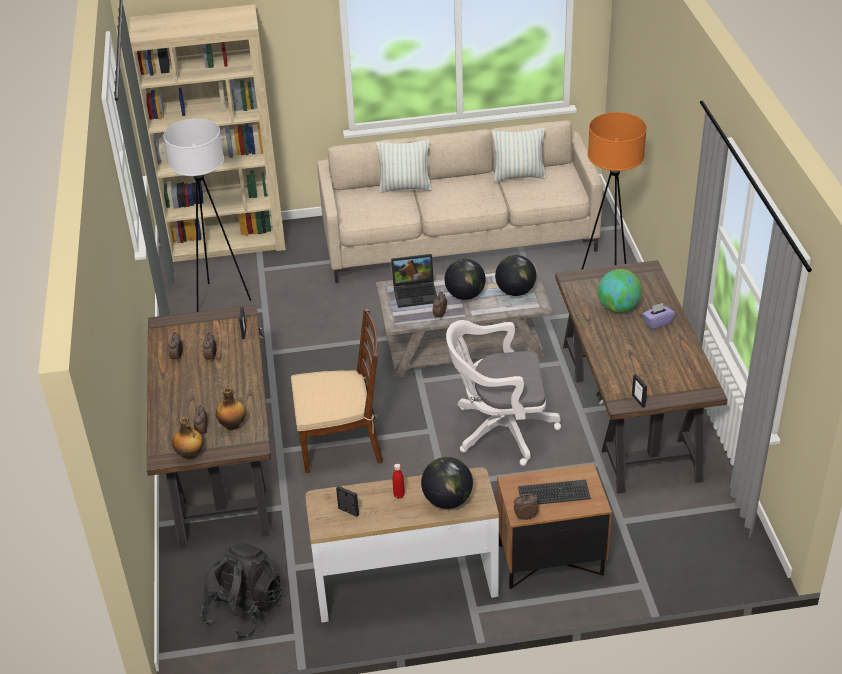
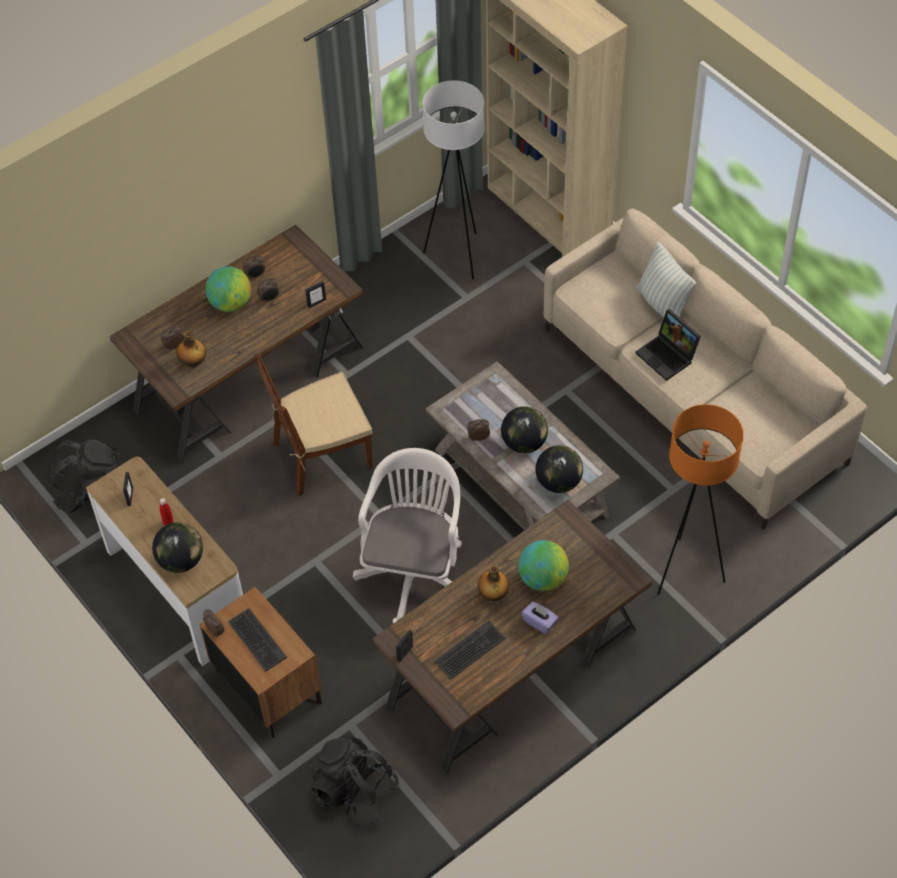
camera: 60 degrees right, 15 degrees up
bottle [172,417,203,460] -> bottle moved to [478,565,509,601]
brown chair [291,309,383,473] -> brown chair turned 105 degrees clockwise [255,353,373,496]
laptop [391,254,437,308] -> laptop moved to [635,309,701,381]
white office chair [446,320,561,466] -> white office chair turned 45 degrees clockwise [353,448,462,623]
pillow [492,128,547,182] -> none
none -> globe [205,266,251,312]
none -> black backpack [311,737,400,827]
none -> keyboard [434,620,505,679]

